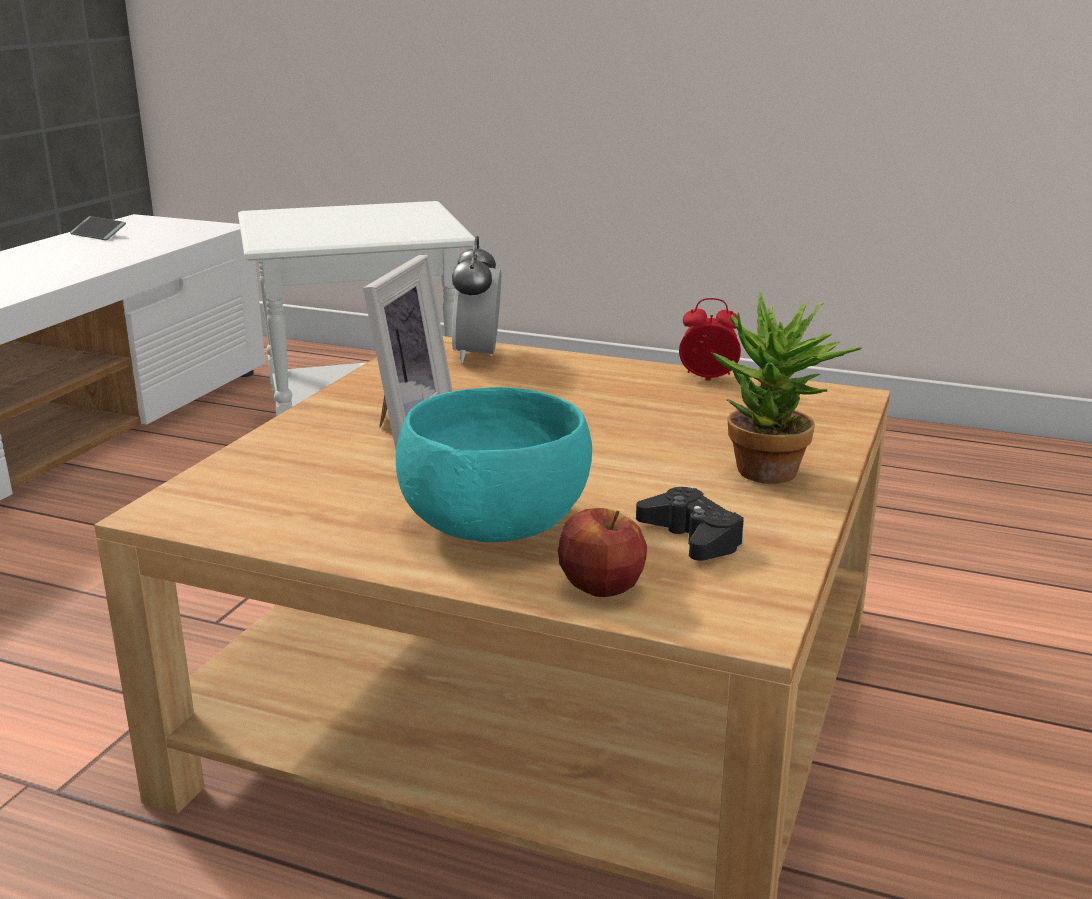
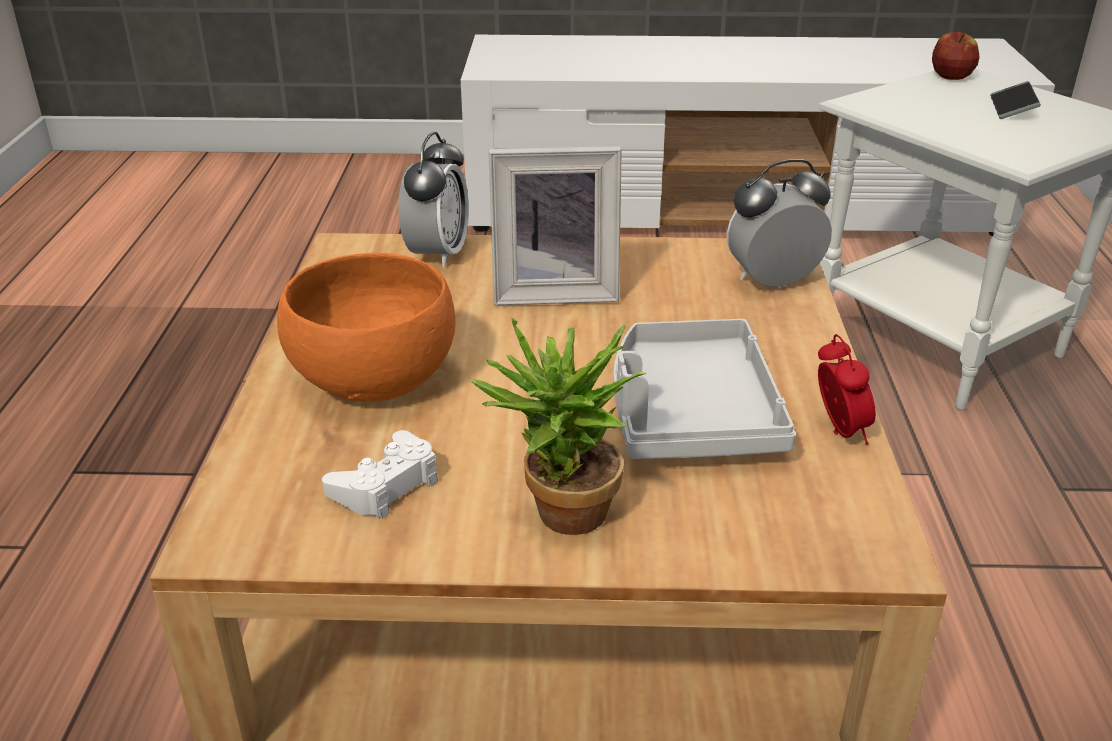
camera: 70 degrees right, 10 degrees up
phone [70,216,126,240] -> phone moved to [990,81,1041,119]
turquoise bowl [396,387,592,542] -> orange bowl [277,253,456,402]
apple [558,508,647,597] -> apple moved to [932,32,979,80]
black game controller [636,487,744,561] -> white game controller [322,430,438,519]
none -> alarm clock [398,132,469,268]
none -> grey tray [614,319,796,459]

